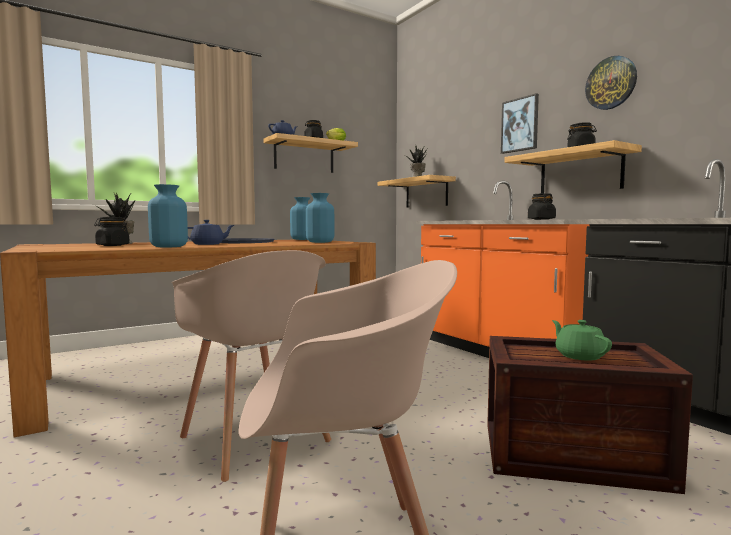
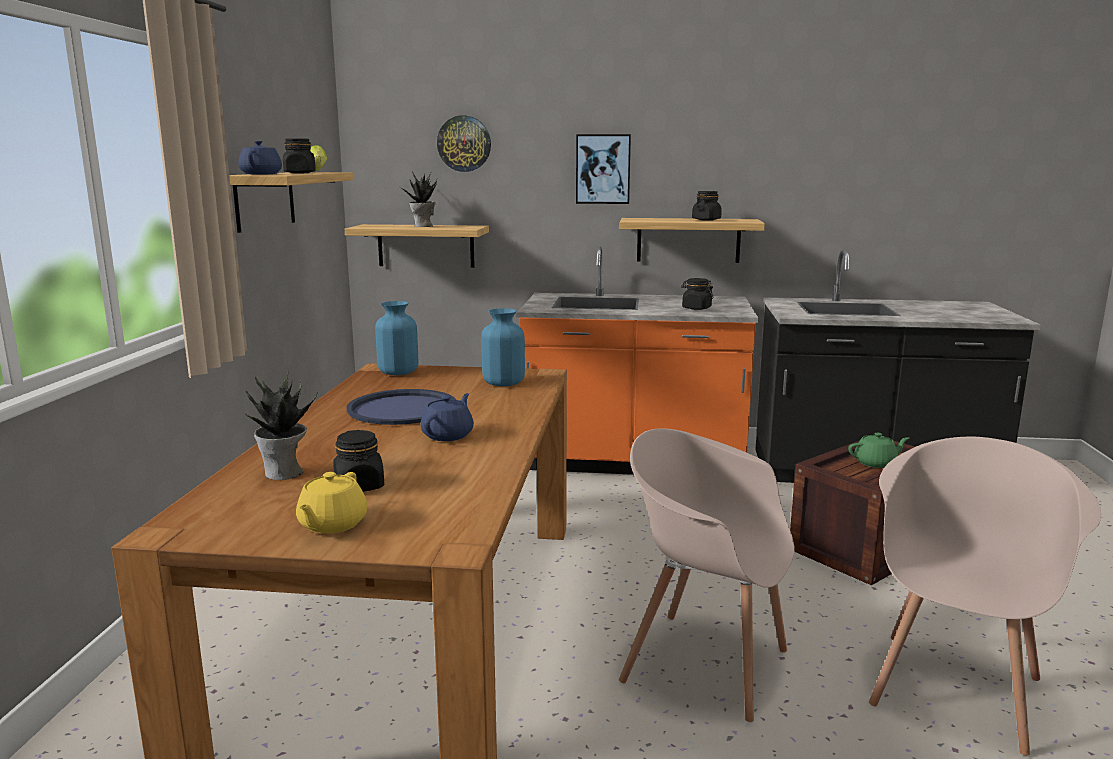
camera: 50 degrees left, 10 degrees up
blue vase [148,184,188,248] -> none
beige chair [171,250,331,482] -> beige chair turned 150 degrees counterclockwise [619,428,794,722]
green teapot [552,320,612,361] -> green teapot turned 150 degrees clockwise [848,433,909,468]
wall clock [585,56,637,110] -> wall clock moved to [437,115,491,172]
none -> yellow teapot [296,472,368,534]

